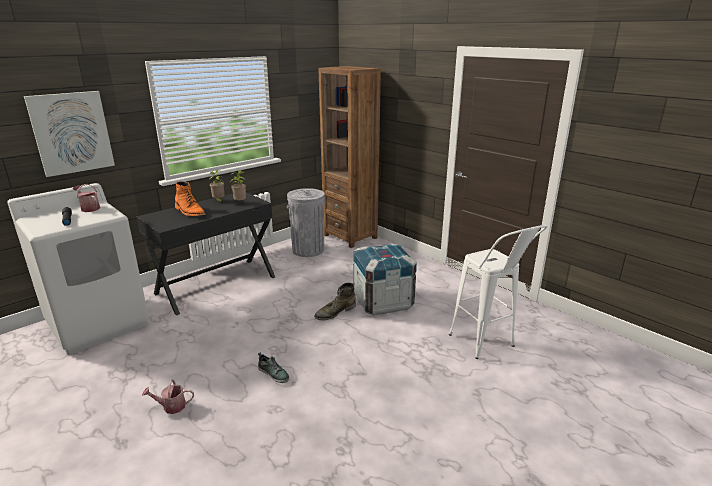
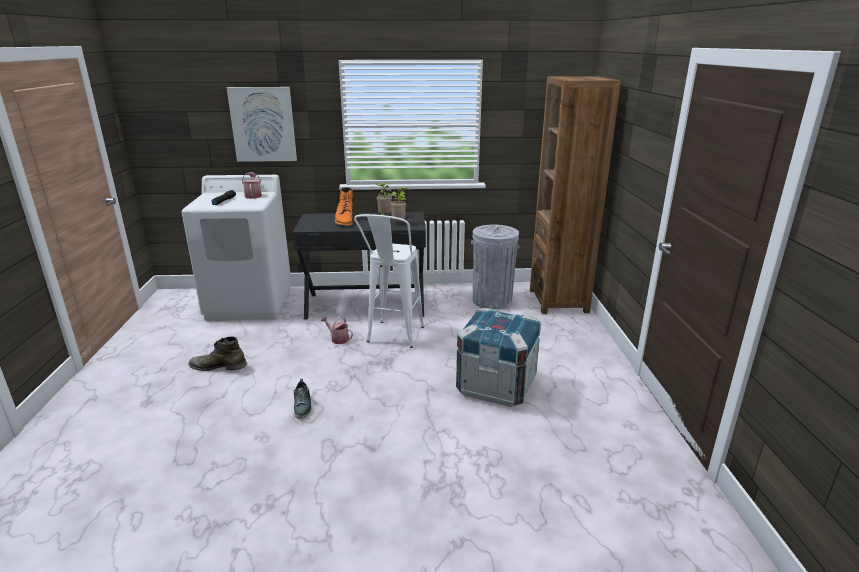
camera: 40 degrees right, 0 degrees up
watering can [142,380,194,414] -> watering can moved to [321,316,353,344]
green boot [314,283,356,320] -> green boot moved to [188,336,247,371]
white stool [449,225,548,359] -> white stool moved to [354,214,424,348]

